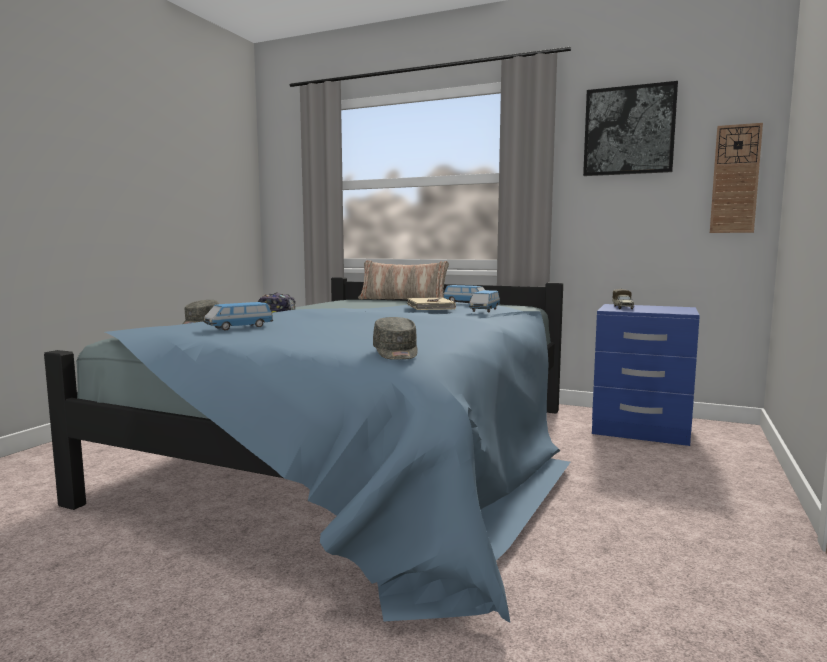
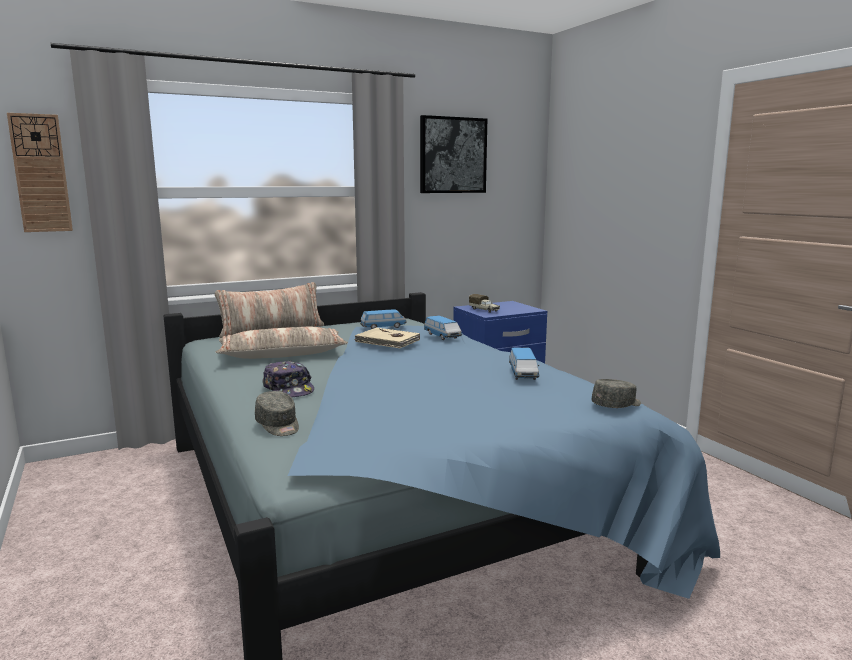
camera: 50 degrees left, 5 degrees up
toy car [203,302,273,331] -> toy car moved to [509,348,539,380]
grey cap [373,317,418,360] -> grey cap turned 60 degrees counterclockwise [591,379,641,408]
wall clock [710,123,763,233] -> wall clock moved to [7,113,73,232]
none -> pillow [215,327,348,359]

